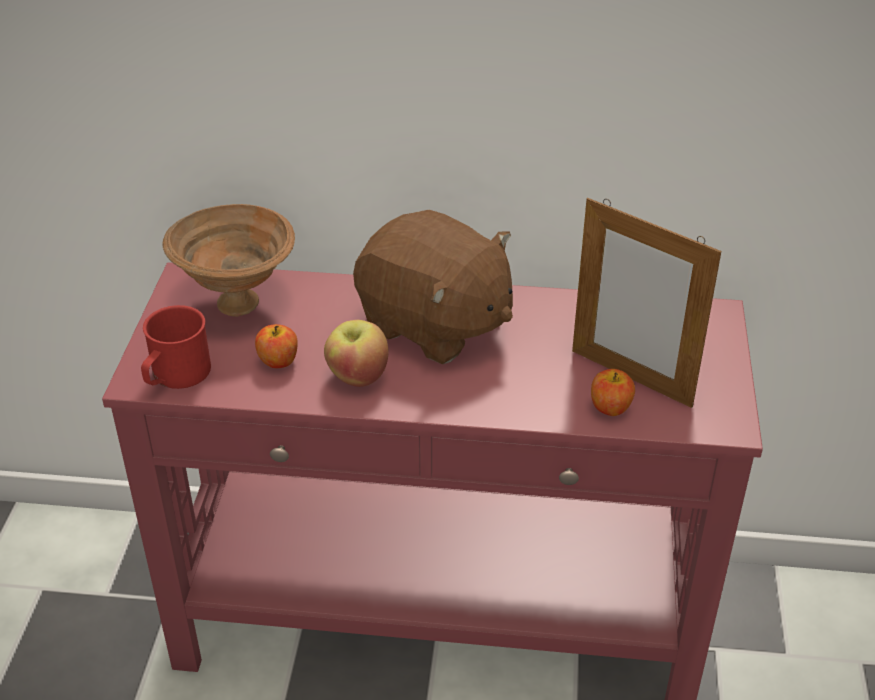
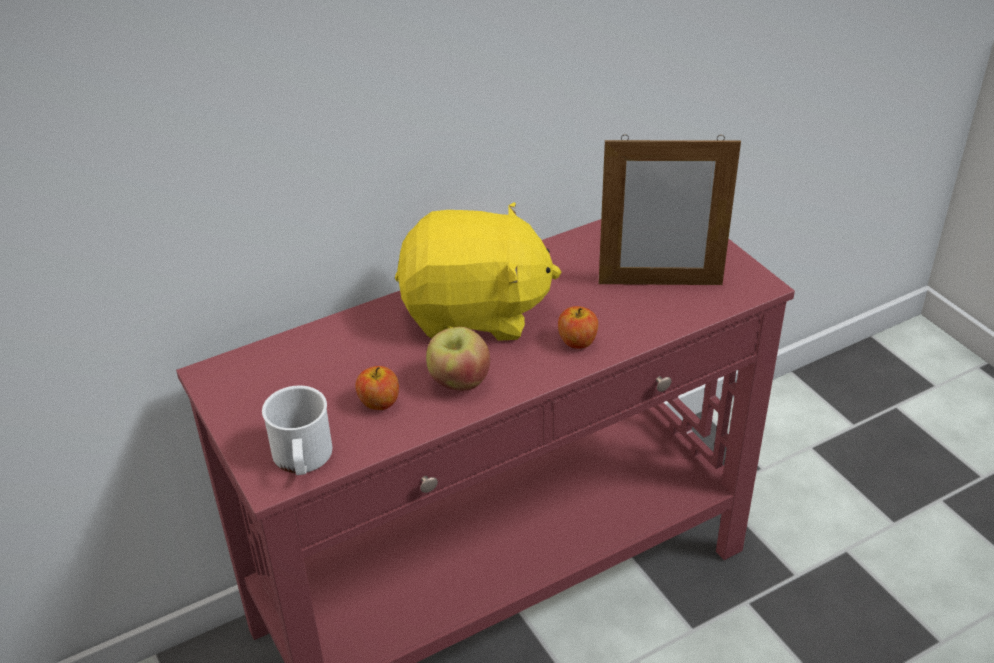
camera: 35 degrees left, 0 degrees up
red mug [141,305,211,389] -> white mug [262,386,332,475]
brown bowl [162,204,295,317] -> none
brown plush toy [353,210,513,364] -> yellow plush toy [395,202,561,341]
apple [591,369,635,416] -> apple moved to [558,306,598,349]

